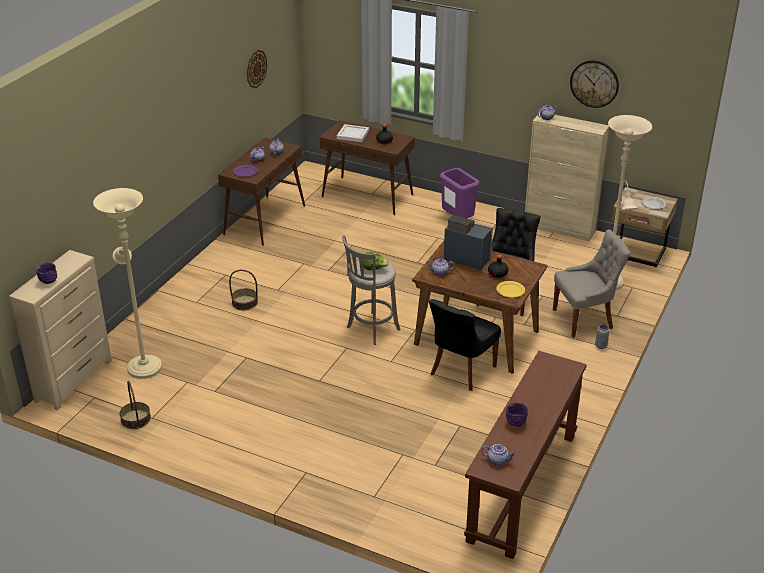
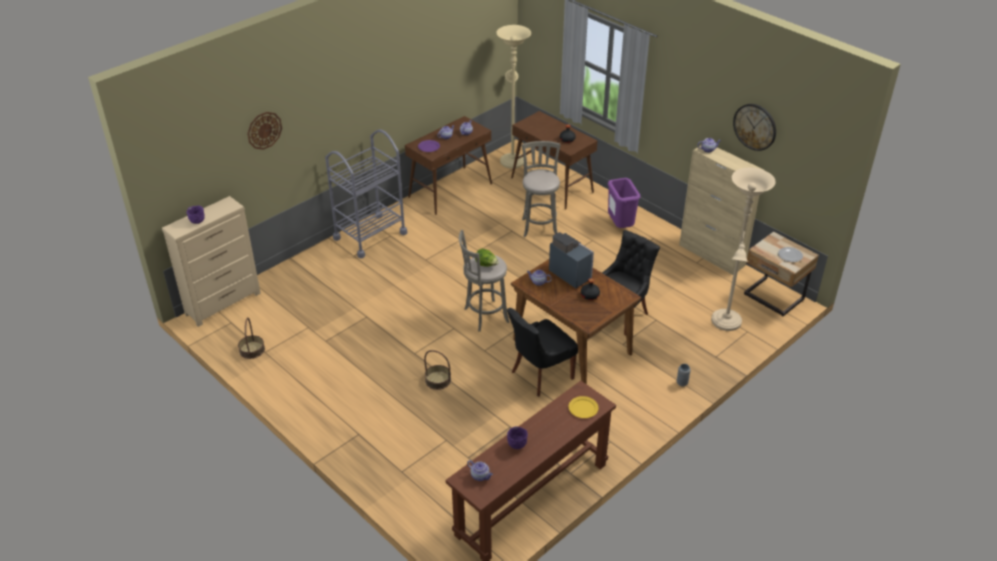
camera: 20 degrees right, 5 degrees up
beige floor lamp [93,188,162,379] -> beige floor lamp moved to [496,25,531,169]
basket [229,270,258,310] -> basket moved to [424,350,451,390]
wall clock [247,50,267,88] -> wall clock moved to [247,112,282,150]
white tray [337,124,369,142] -> none
yellow plate [496,281,525,297] -> yellow plate moved to [568,396,598,418]
grey chair [553,229,630,338] -> none
none -> grey cart [325,130,407,258]
none -> grey stool [522,141,561,237]

